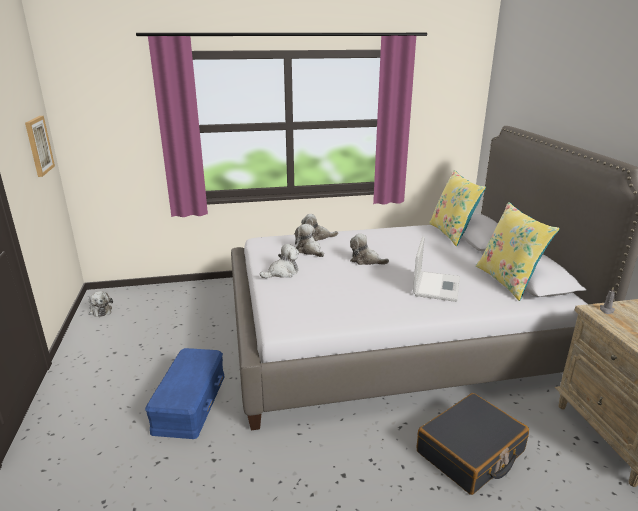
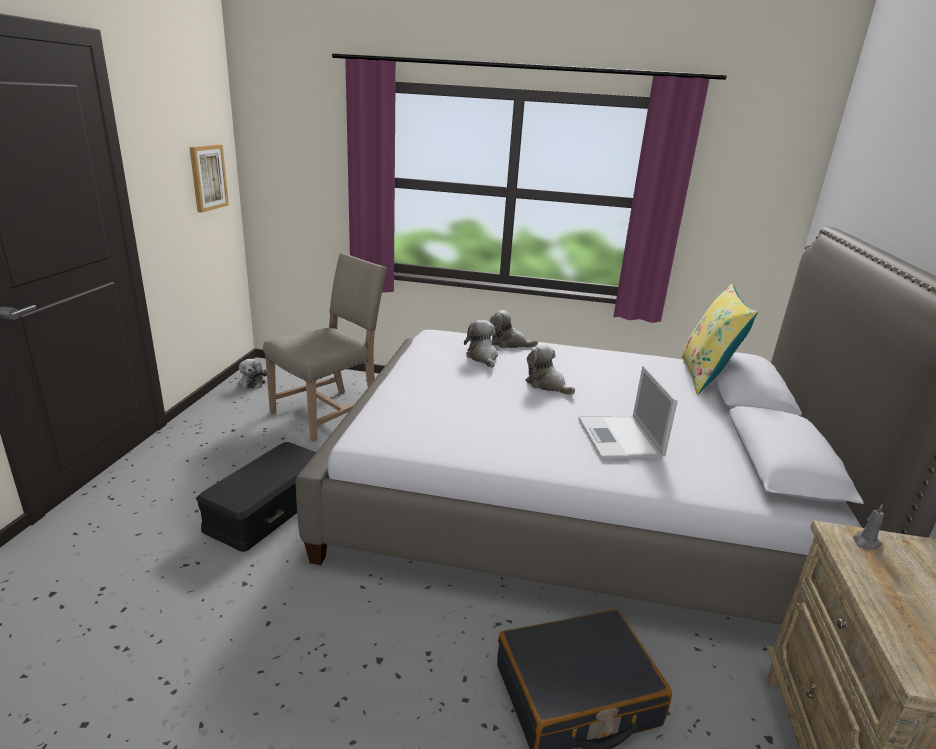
camera: 20 degrees right, 0 degrees up
blue storage box [145,348,224,439] -> black storage box [196,442,316,552]
plush toy [260,244,299,278] -> none
laptop [413,236,460,302] -> laptop turned 135 degrees clockwise [578,366,678,460]
yellow pillow [476,202,560,301] -> none
none -> beige chair [263,252,387,442]

